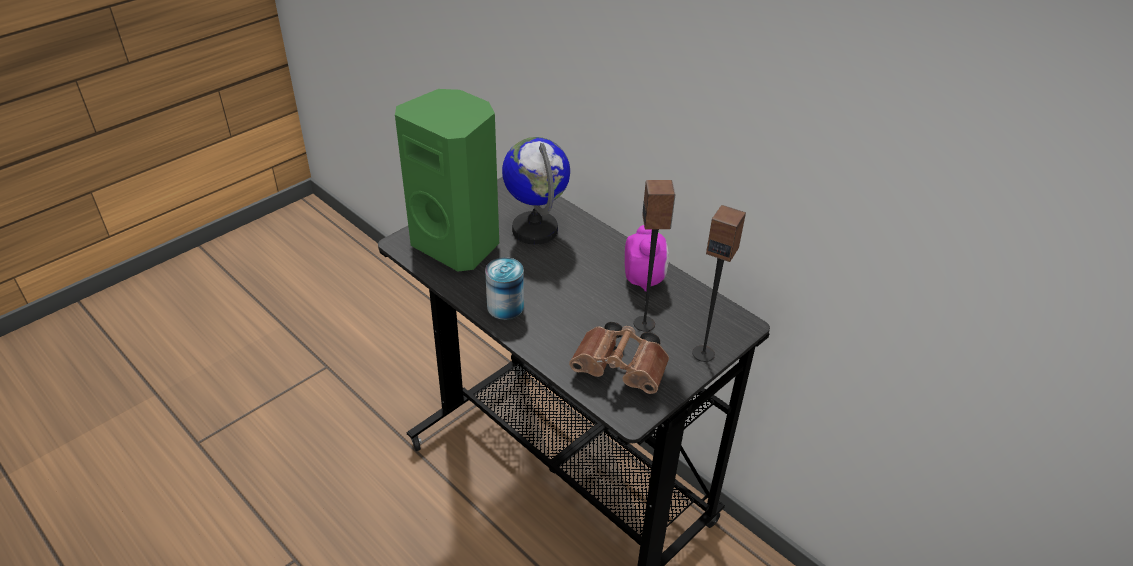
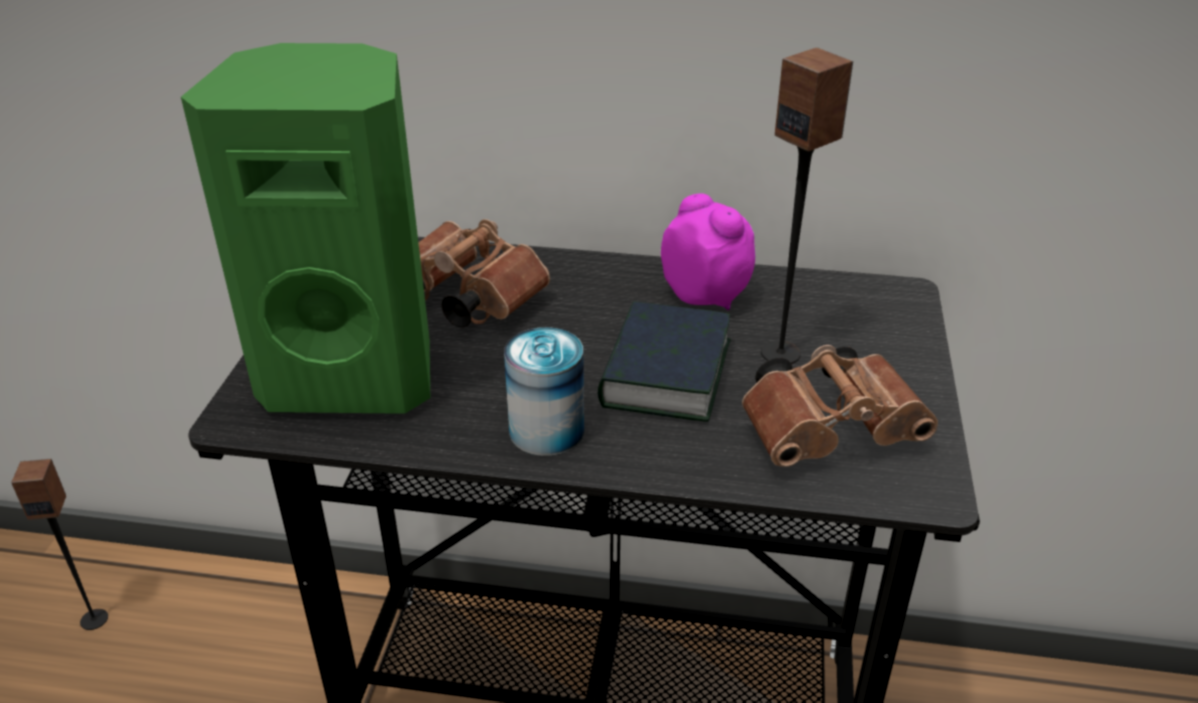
camera: 35 degrees left, 5 degrees down
globe [502,137,570,245] -> brown binoculars [418,219,550,328]
speaker [692,205,746,362] -> speaker moved to [11,459,108,630]
none -> book [598,301,731,422]

